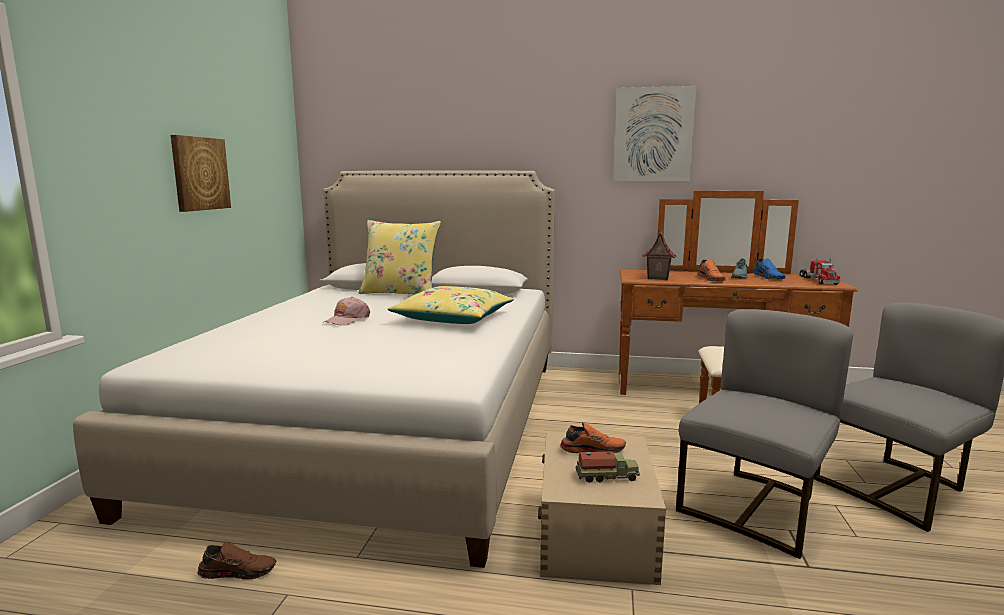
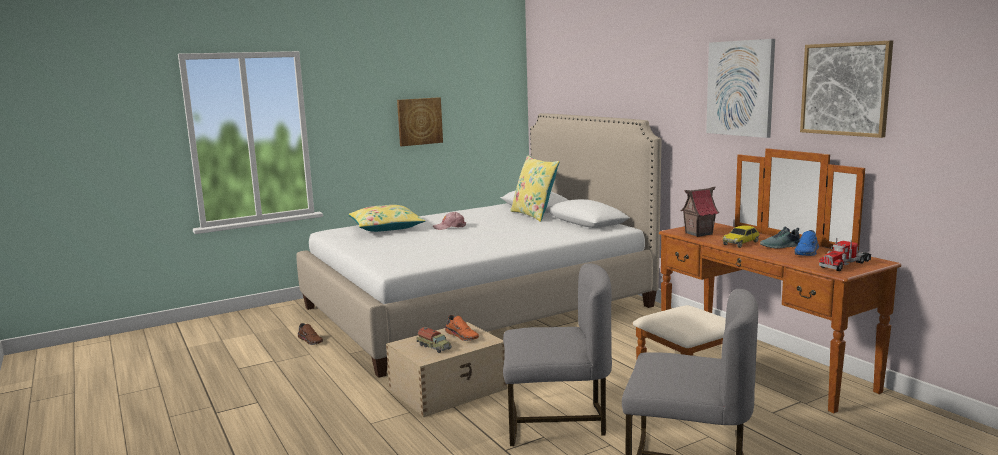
camera: 50 degrees right, 0 degrees up
yellow pillow [387,286,514,324] -> yellow pillow moved to [348,205,425,232]
orange shoe [697,260,726,281] -> toy car [723,225,759,248]
none -> picture [800,41,893,138]

